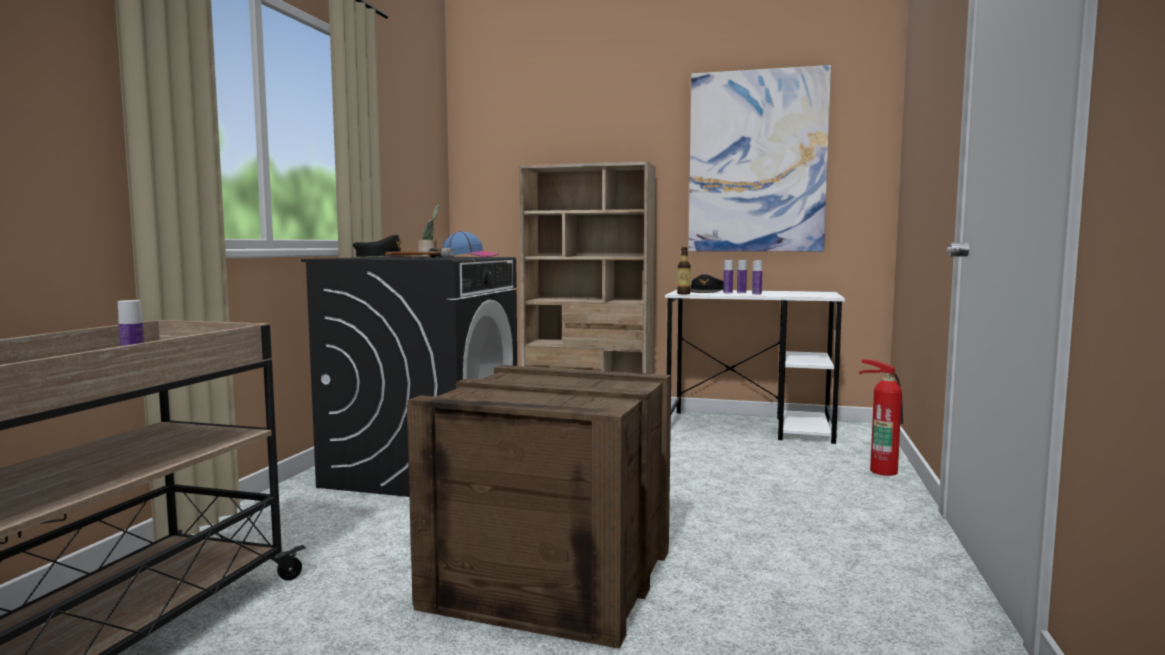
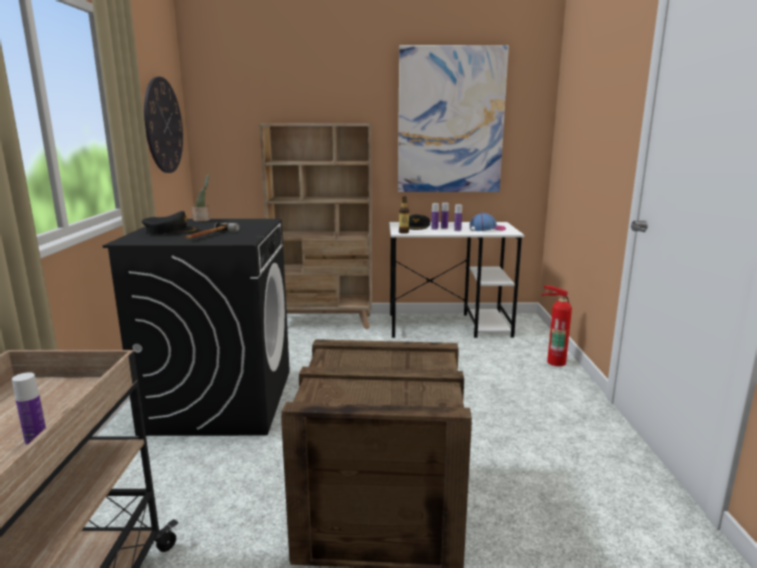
camera: 15 degrees left, 10 degrees up
cap [443,231,499,257] -> cap moved to [470,213,506,231]
none -> wall clock [144,77,183,173]

